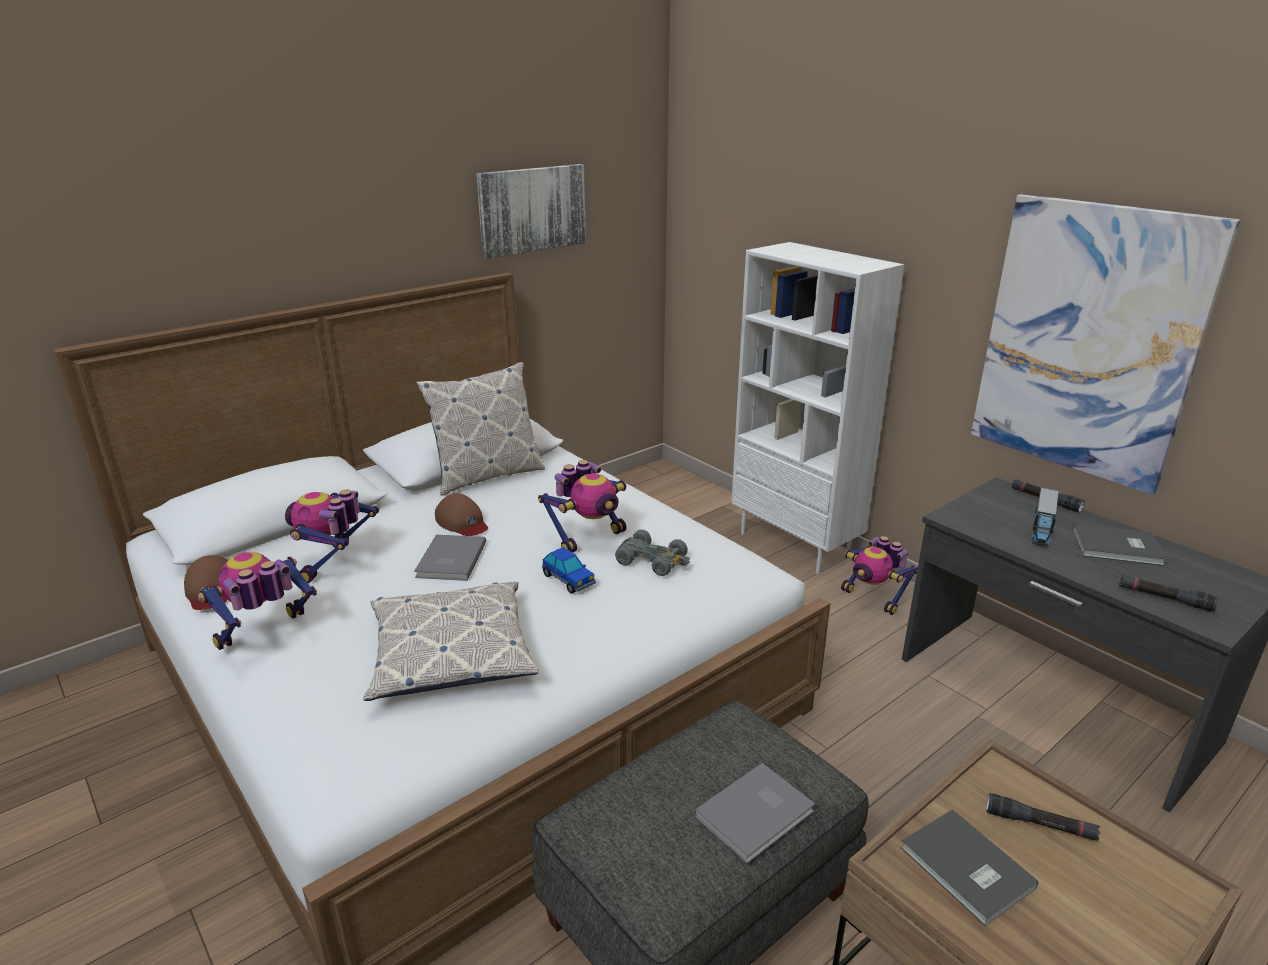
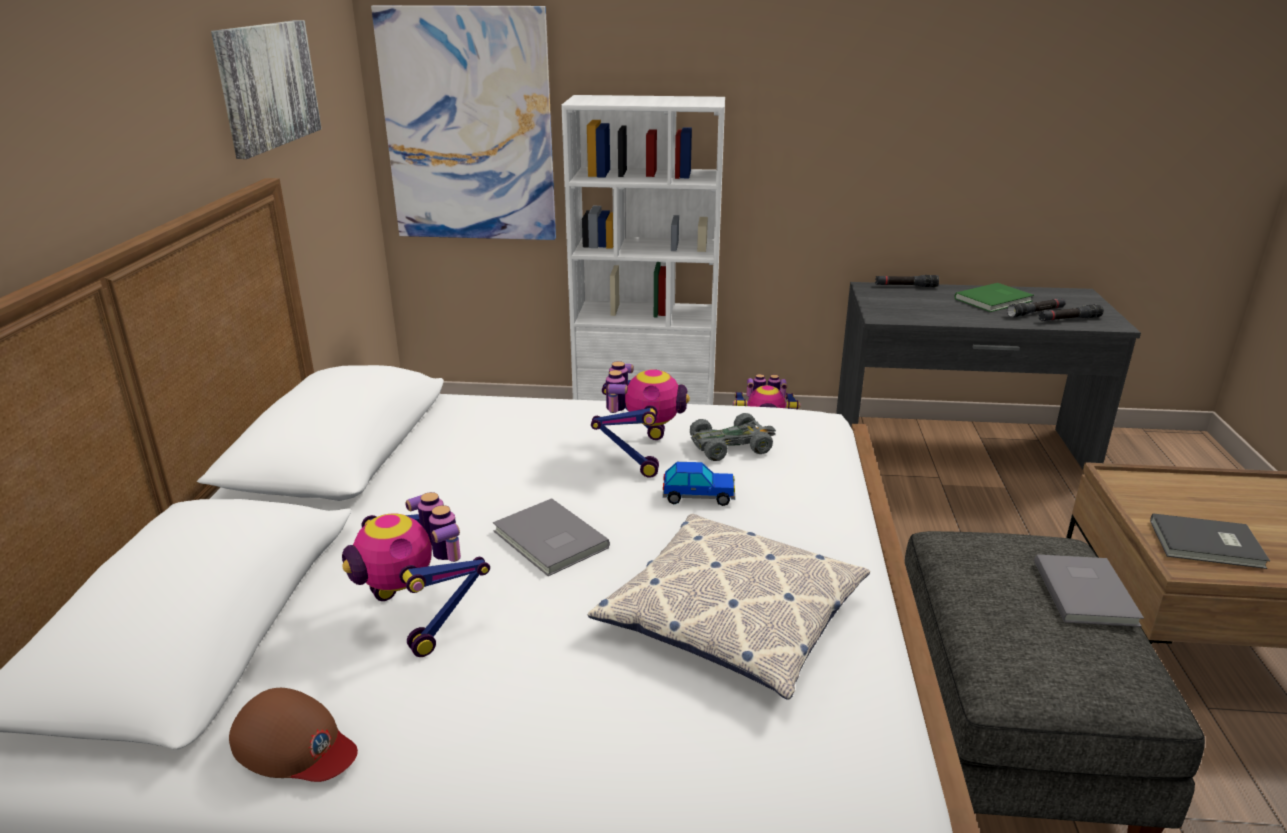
camera: 45 degrees left, 0 degrees up
toy robot [198,552,317,650] -> none
pillow [416,362,545,496] -> none
brown cap [435,493,488,536] -> none
picture [971,194,1241,495] -> picture moved to [371,5,556,240]
black flashlight [986,793,1100,841] -> black flashlight moved to [1007,298,1066,317]
toy truck [1031,487,1059,547] -> none
grey book [1073,523,1167,566] -> green book [955,283,1034,312]

